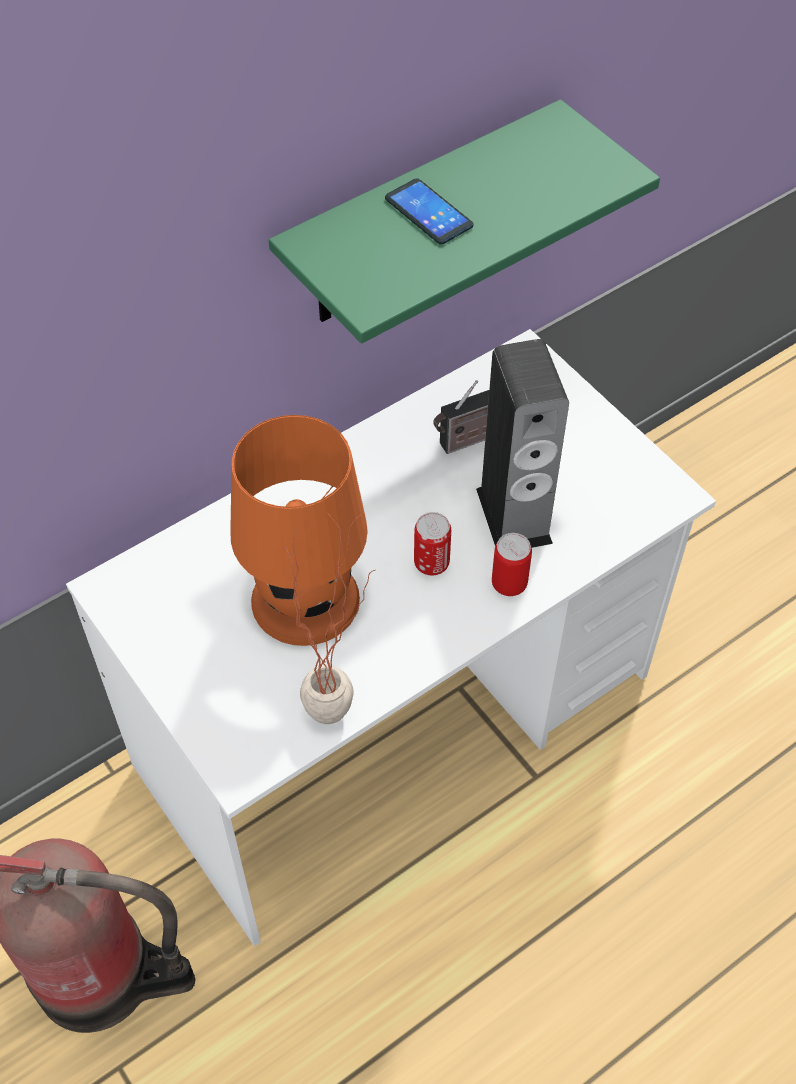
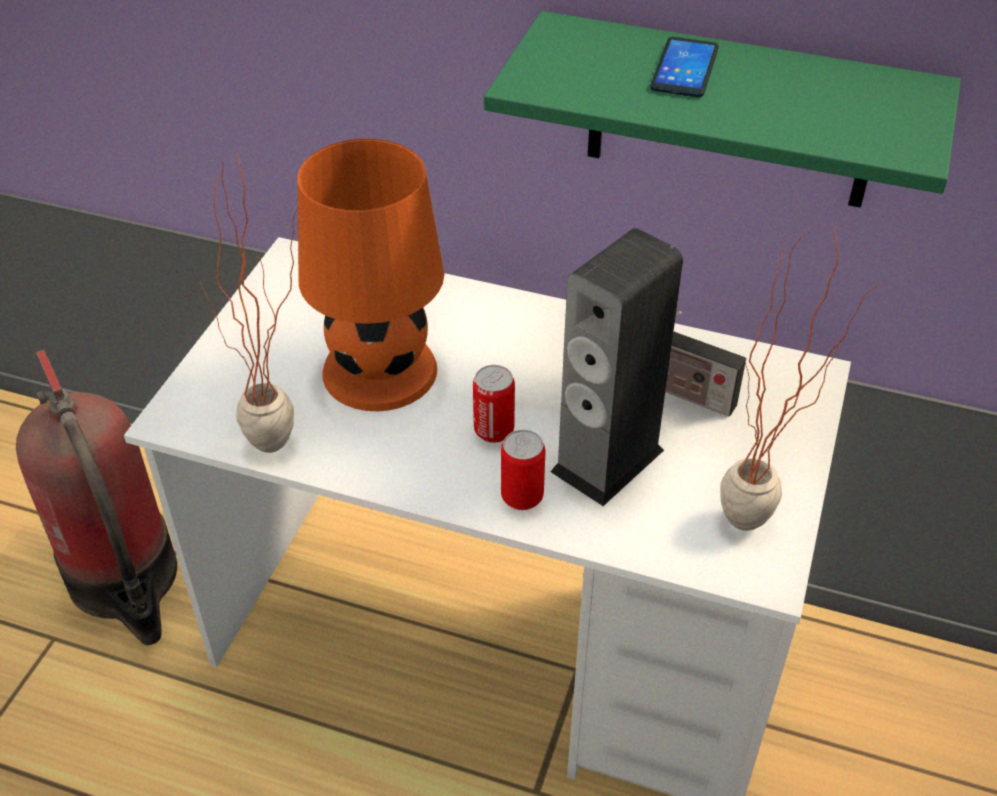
camera: 55 degrees right, 10 degrees down
none -> potted plant [720,225,881,531]

